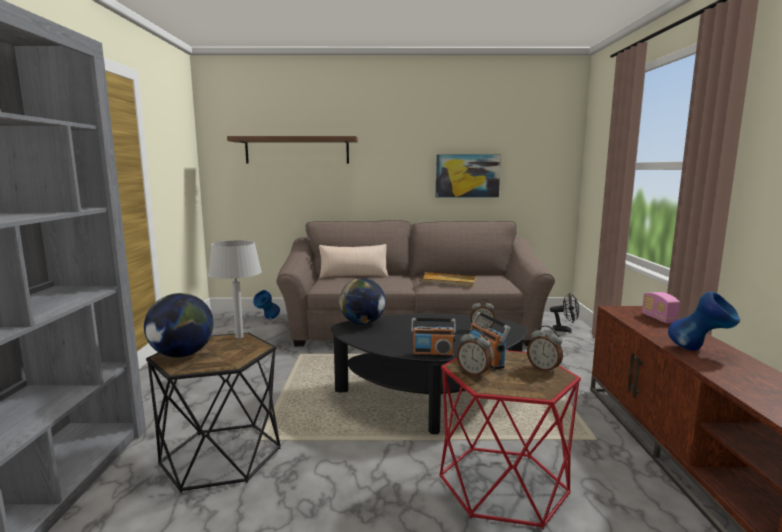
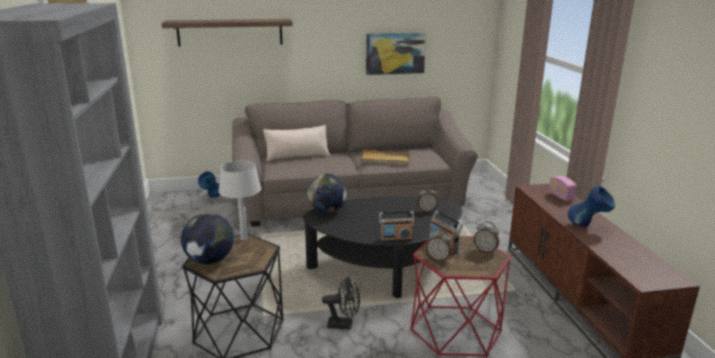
camera: 10 degrees left, 10 degrees up
black fan [550,293,579,332] -> black fan moved to [322,277,360,330]

